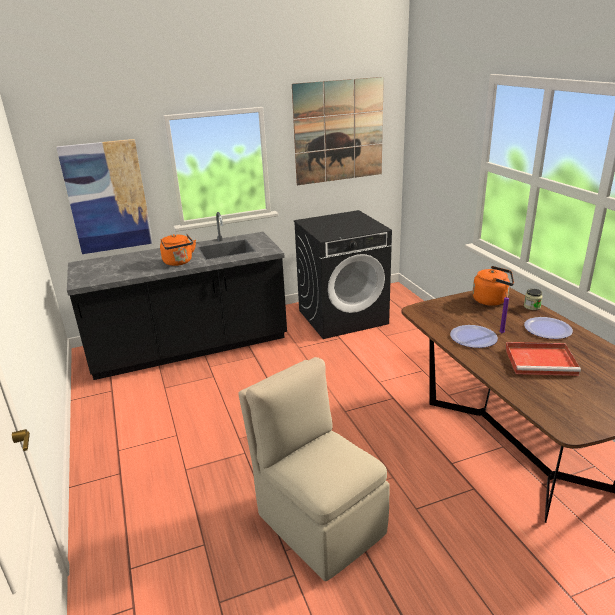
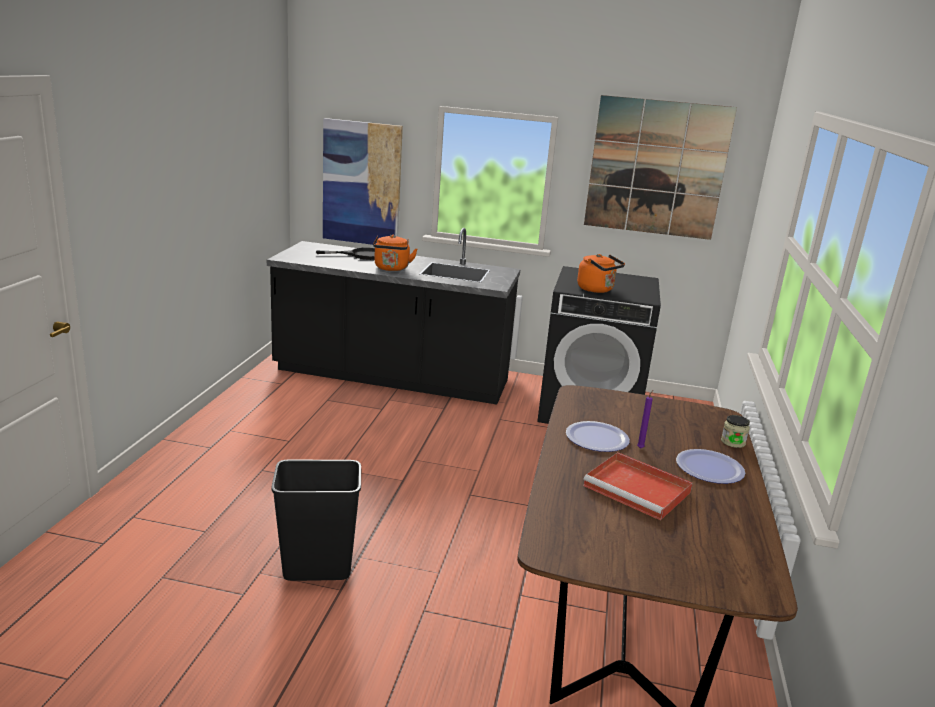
camera: 30 degrees right, 5 degrees down
beige chair [238,357,389,581] -> black trash can [271,460,361,581]
orange kettle [472,266,514,306] -> orange kettle moved to [577,254,625,293]
none -> black frying pan [316,247,375,260]

